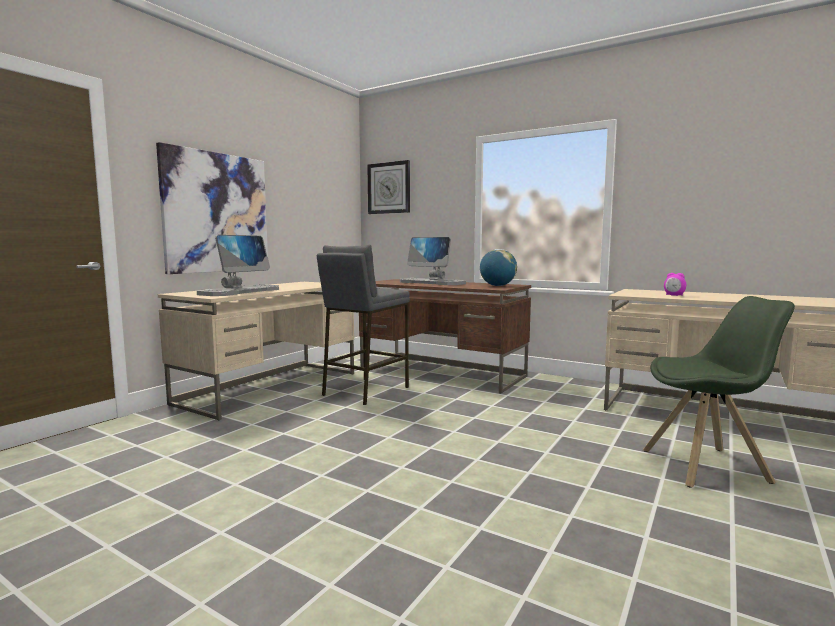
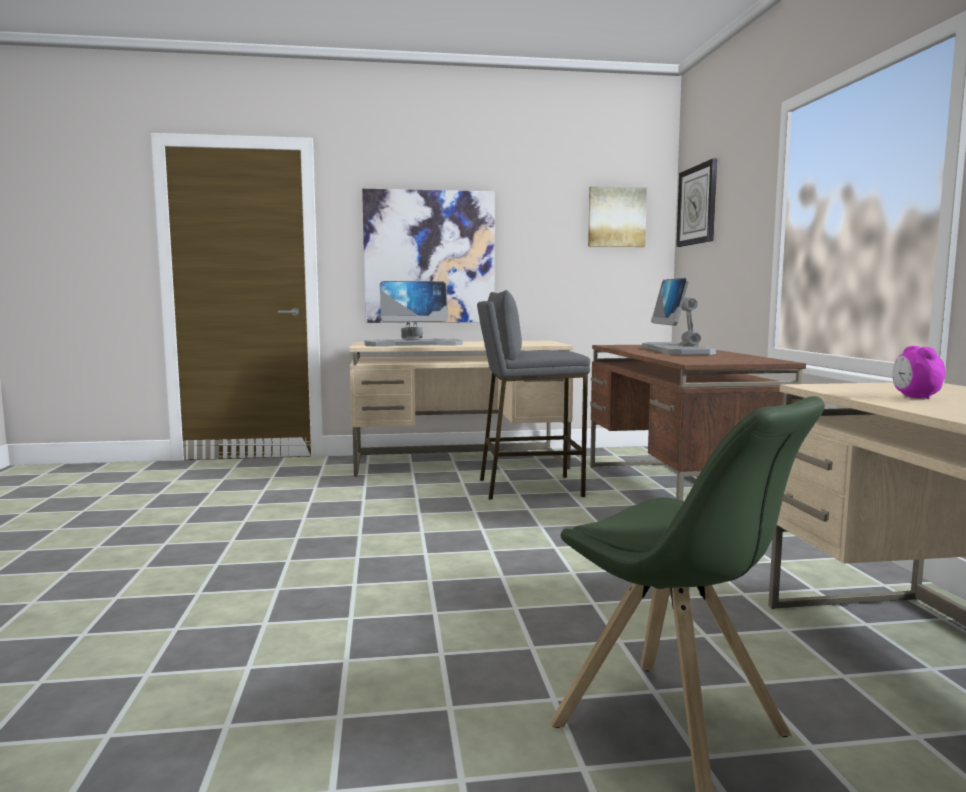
camera: 50 degrees right, 0 degrees up
globe [480,249,517,286] -> none
none -> picture [588,186,647,247]

